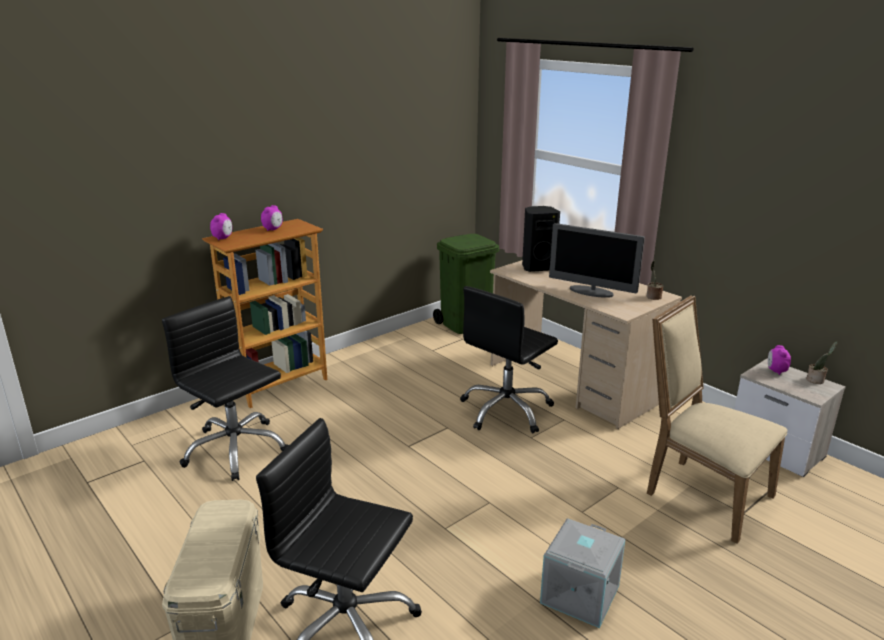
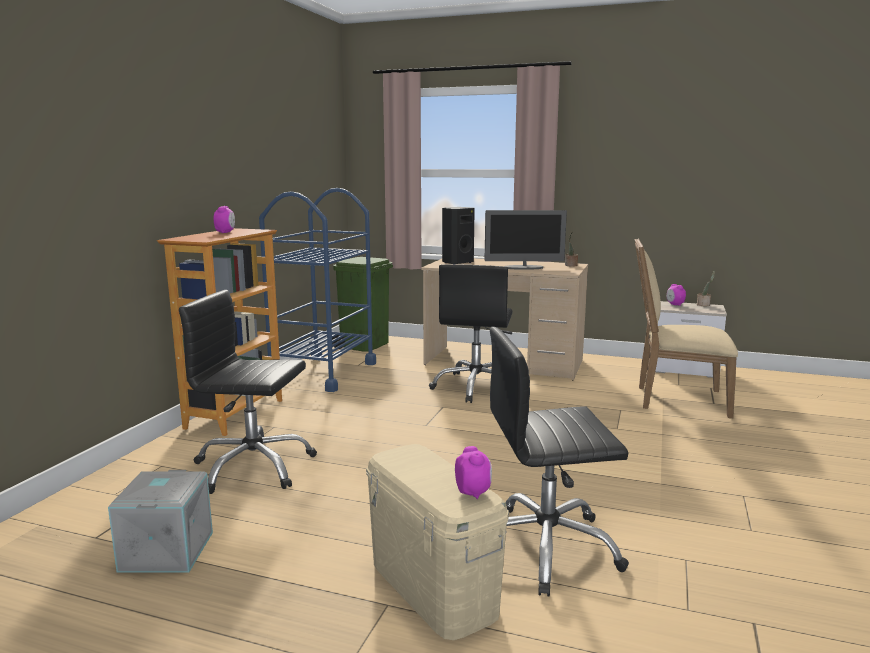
camera: 30 degrees left, 10 degrees down
alarm clock [210,213,232,240] -> alarm clock moved to [455,446,492,499]
grey storage box [540,518,626,628] -> grey storage box moved to [108,470,213,573]
none -> blue cart [259,188,376,392]

